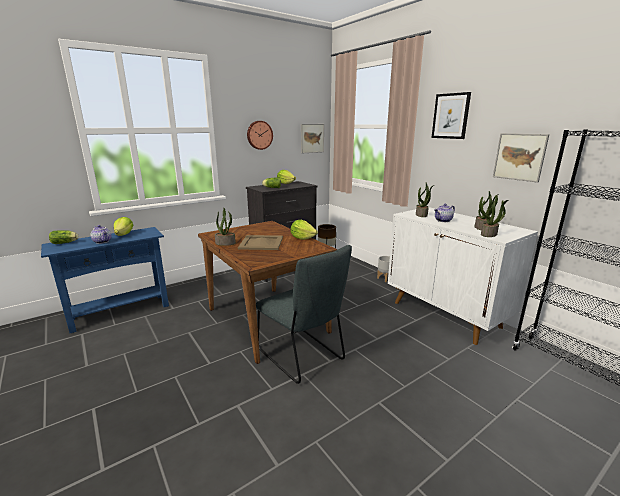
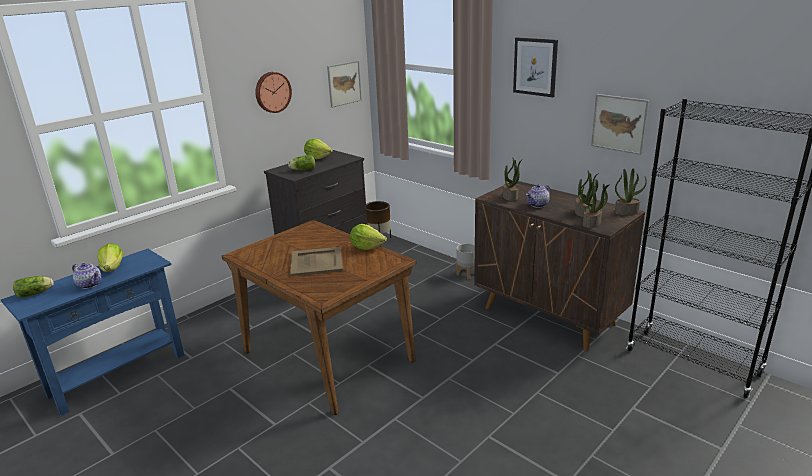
camera: 10 degrees left, 5 degrees up
potted plant [215,207,236,246] -> potted plant moved to [615,169,647,215]
grey chair [256,245,352,384] -> none
white cabinet [388,207,538,345] -> brown cabinet [474,181,645,351]

